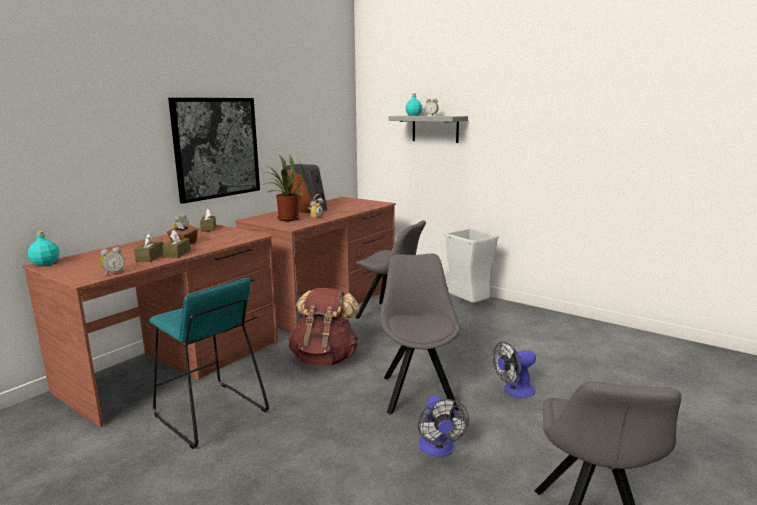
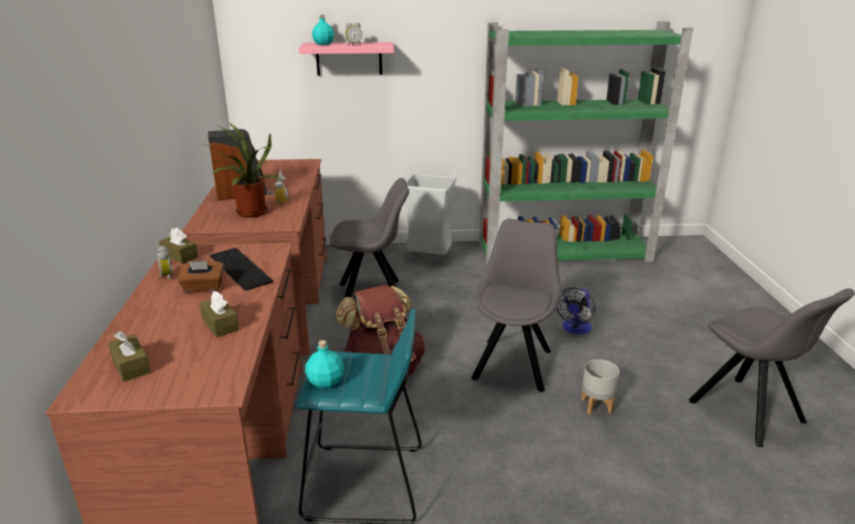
camera: 40 degrees left, 10 degrees up
turquoise bottle [28,231,60,266] -> turquoise bottle moved to [305,340,344,388]
alarm clock [100,247,125,276] -> none
brown tissue box [162,230,191,258] -> brown tissue box moved to [108,331,151,382]
picture [168,98,260,204] -> none
grey chair [380,254,460,415] -> grey chair turned 60 degrees clockwise [471,219,561,392]
grey shelf [388,116,468,143] -> pink shelf [299,42,394,76]
fan [418,395,469,457] -> grey planter [581,359,619,415]
none -> keyboard [210,248,273,291]
none -> green bookcase [479,21,693,265]

